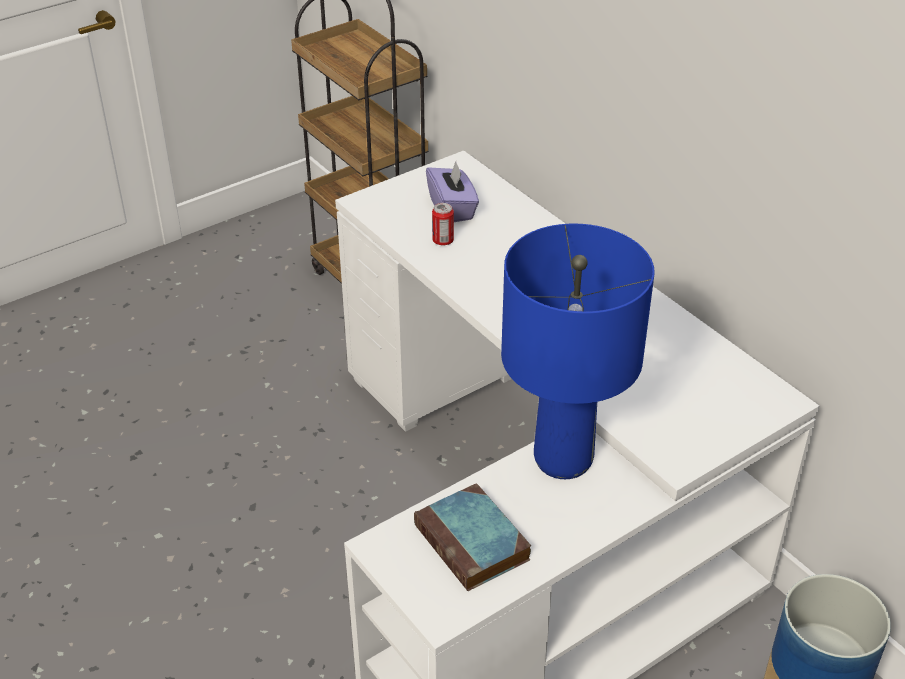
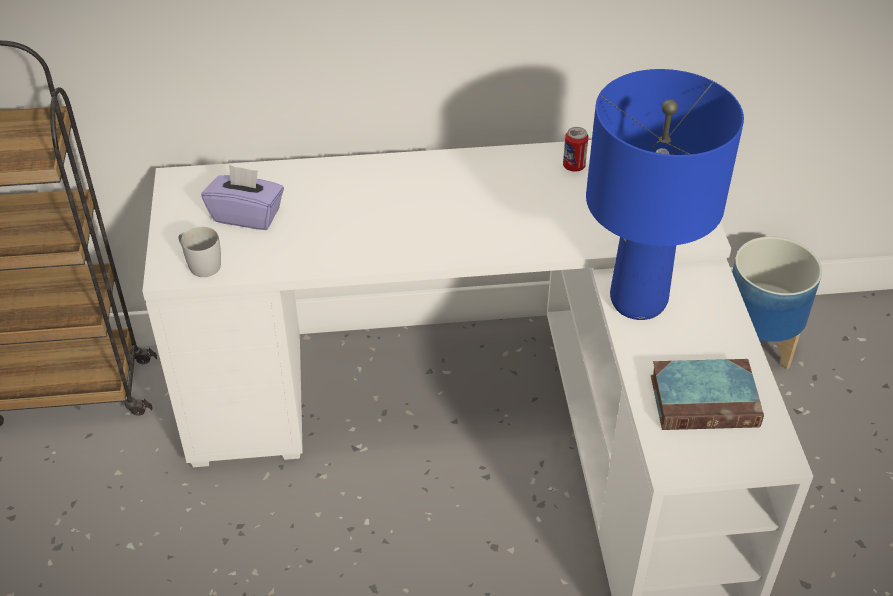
camera: 60 degrees left, 5 degrees up
can [432,203,454,246] -> can moved to [563,127,589,172]
none -> white mug [178,227,221,277]

